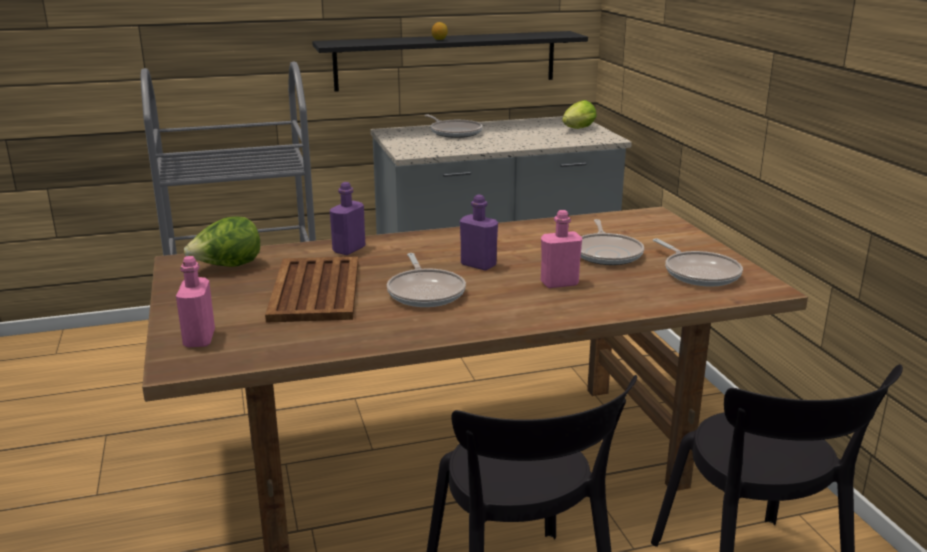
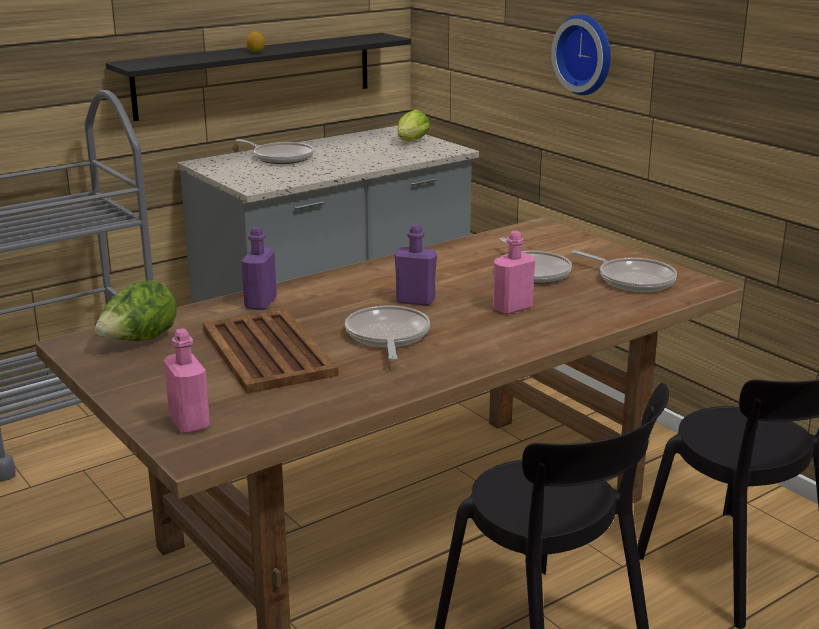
camera: 20 degrees left, 0 degrees up
frying pan [387,253,466,307] -> frying pan turned 150 degrees counterclockwise [345,306,430,360]
none -> wall clock [551,14,611,95]

